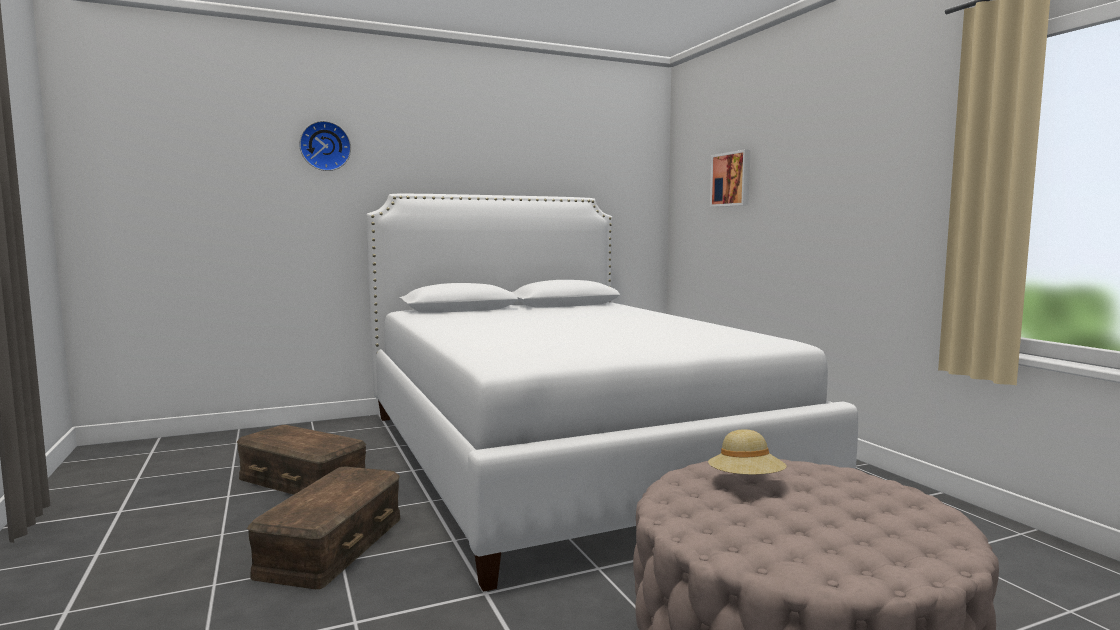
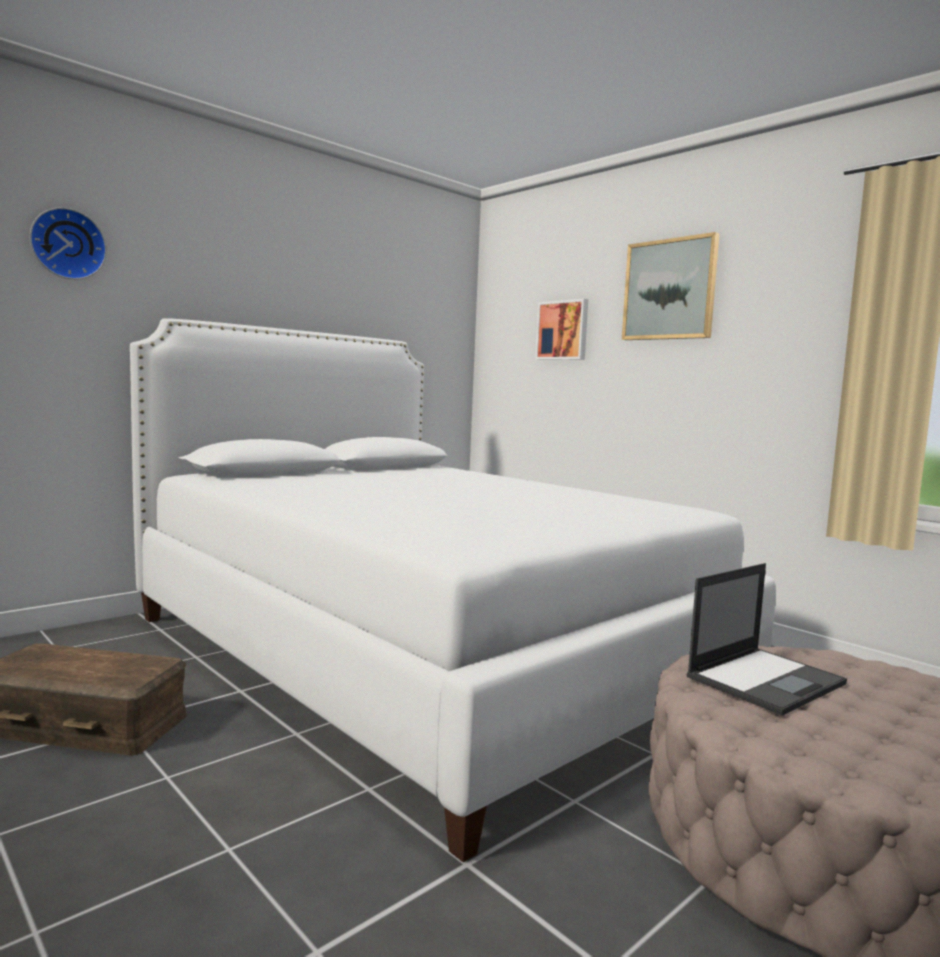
camera: 20 degrees left, 0 degrees up
brown storage box [247,466,400,589] -> none
beige hat [708,429,787,475] -> laptop [686,563,847,716]
none -> picture [622,232,720,340]

